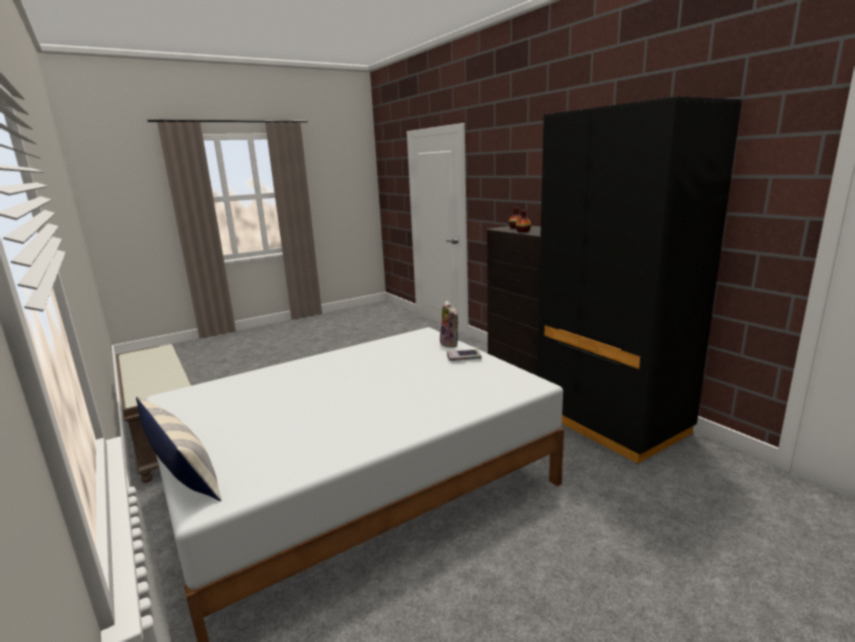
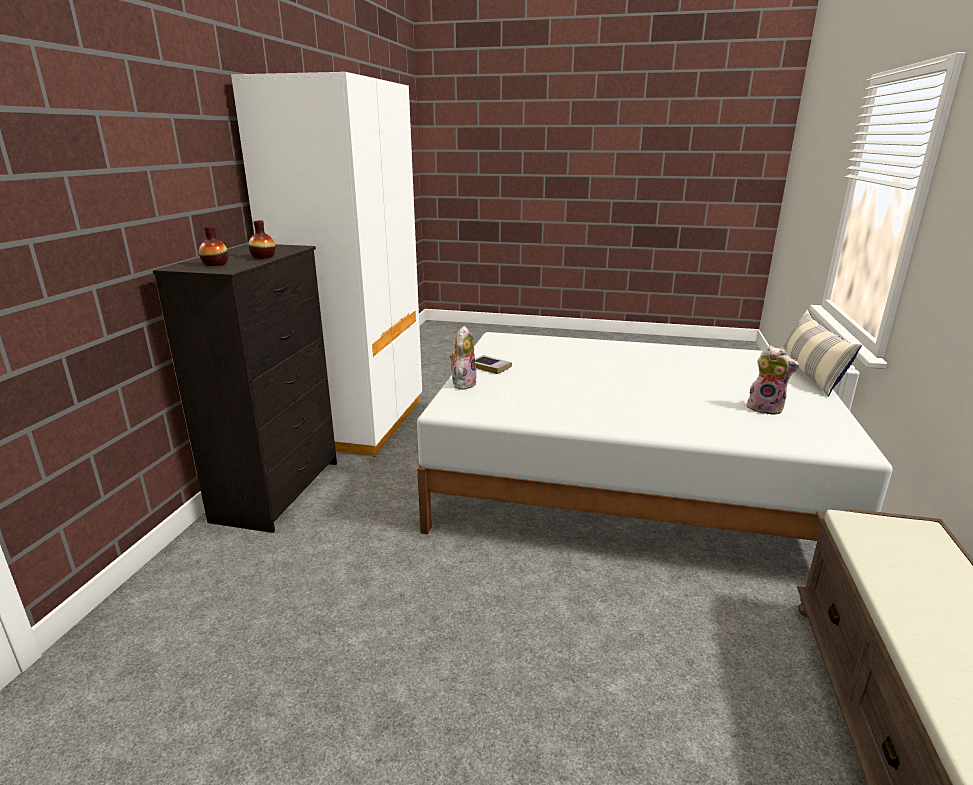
camera: 135 degrees left, 5 degrees up
black wardrobe [537,96,742,464] -> white wardrobe [231,72,422,457]
none -> plush toy [747,346,800,415]

